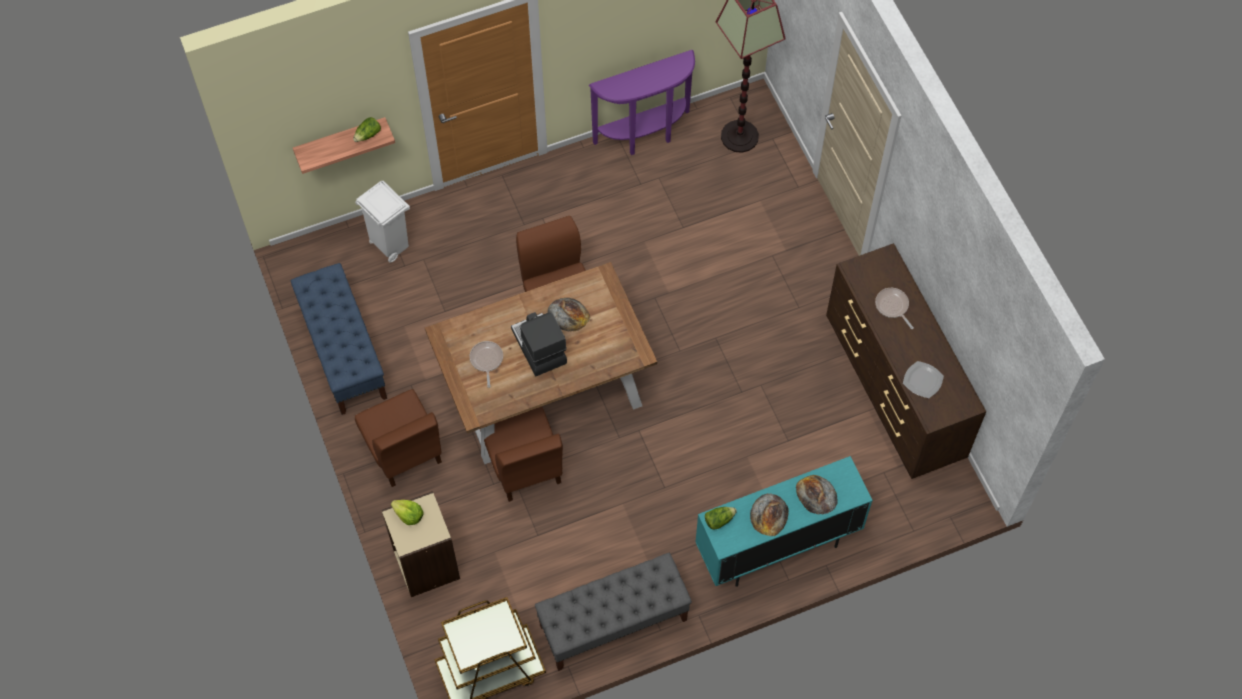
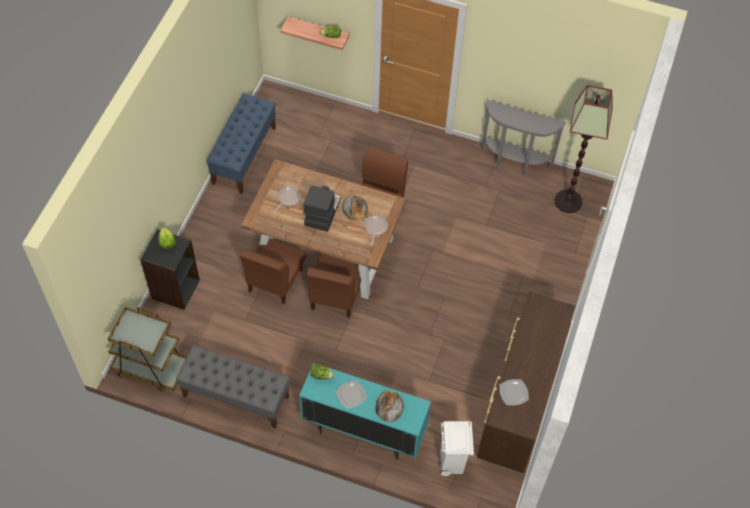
camera: 40 degrees right, 5 degrees down
white trash can [355,181,410,262] -> white trash can moved to [440,421,474,476]
brown chair [355,389,442,487] -> brown chair moved to [306,253,361,318]
beige bookcase [381,491,460,597] -> black bookcase [140,229,200,310]
purple console table [589,50,695,155] -> grey console table [481,100,566,176]
bread [750,493,789,536] -> plate [336,380,367,409]
frying pan [875,288,914,329] -> frying pan moved to [364,215,388,246]

